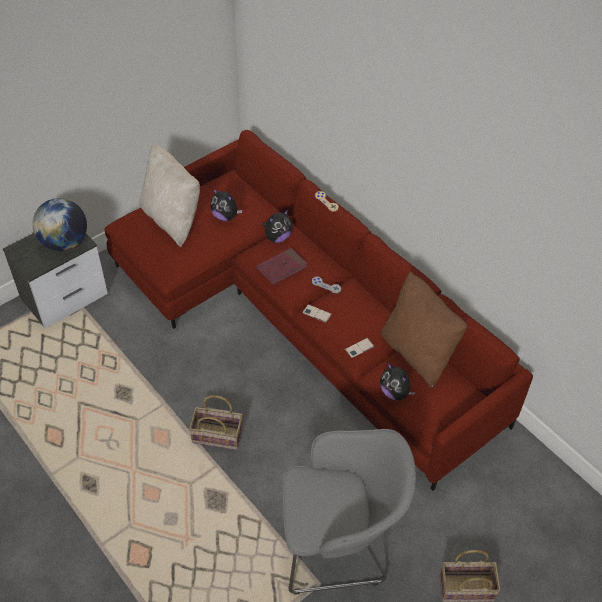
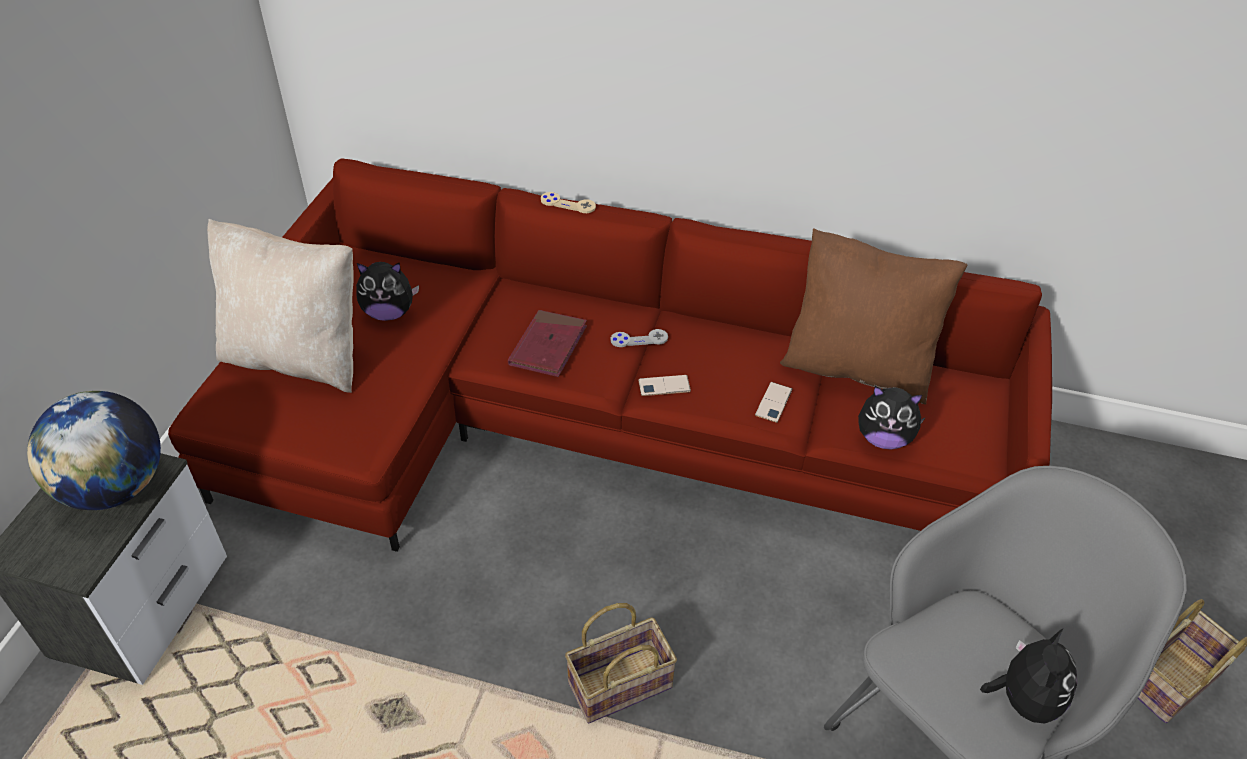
camera: 35 degrees left, 5 degrees down
plush toy [261,210,292,243] -> plush toy moved to [980,628,1077,723]

